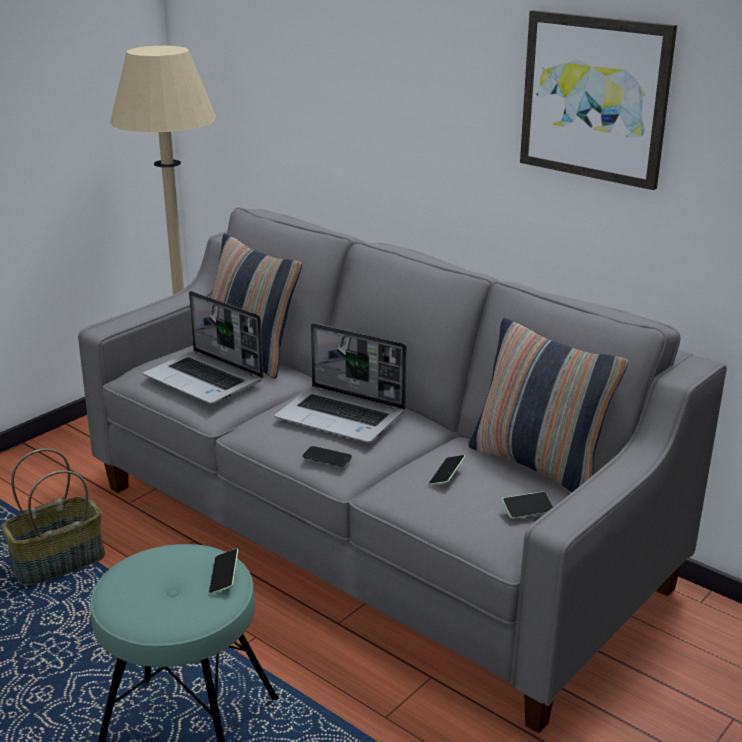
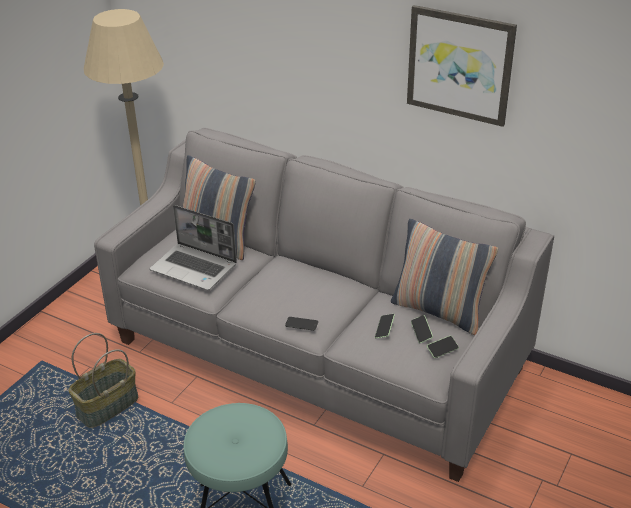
camera: 10 degrees left, 10 degrees up
phone [209,549,239,594] -> phone moved to [411,315,433,343]
laptop [275,323,407,443] -> none

